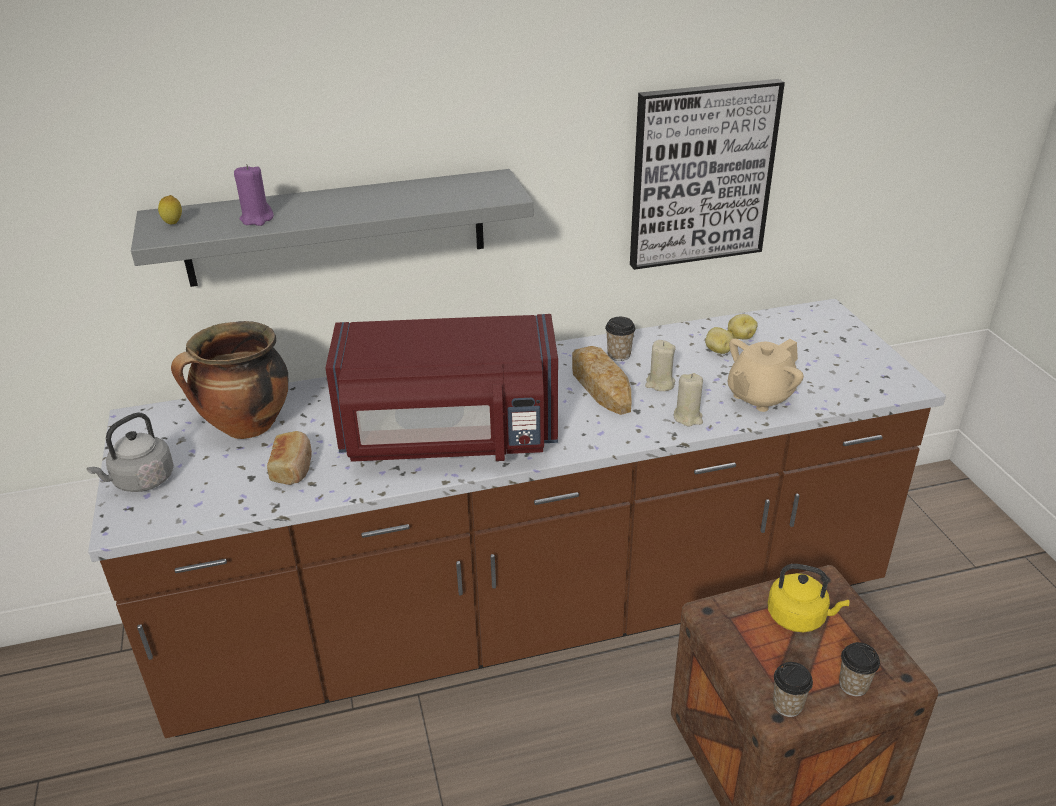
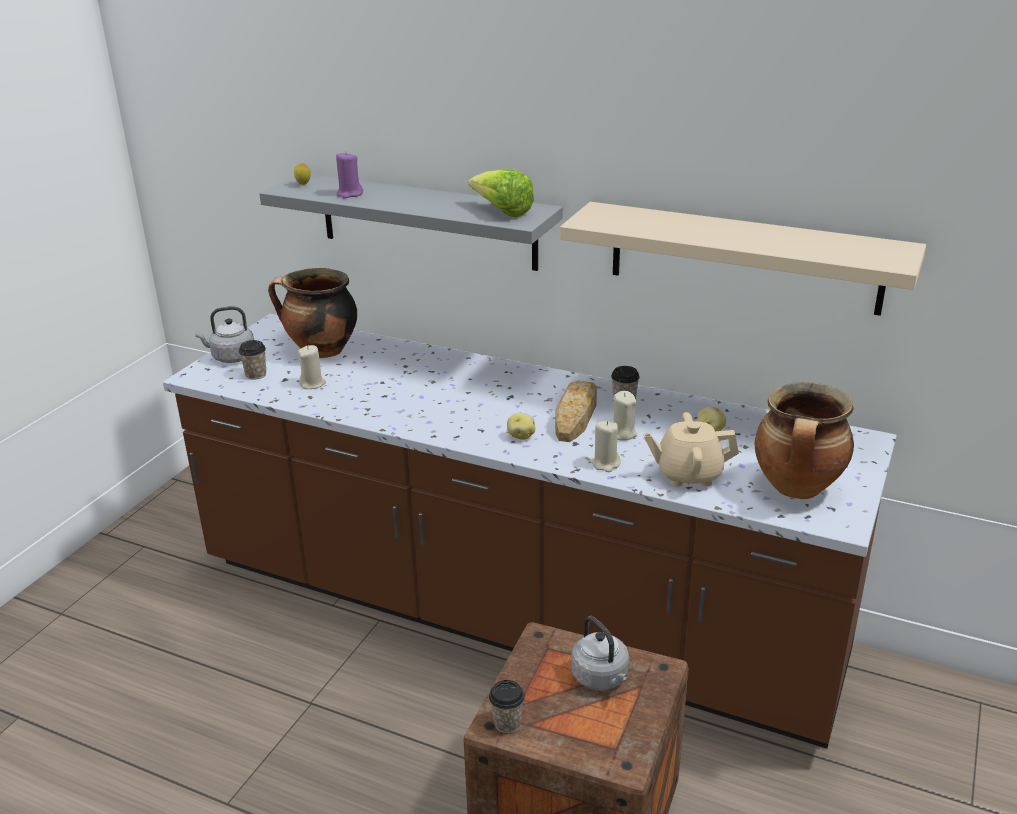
camera: 40 degrees right, 5 degrees down
bread [267,431,312,485] -> beige candle [298,345,326,389]
red microwave [325,314,558,462] -> none
picture [630,79,785,270] -> beige shelf [560,202,926,316]
potato [728,314,758,339] -> potato moved to [507,413,535,440]
yellow kettle [768,564,849,632] -> grey kettle [571,616,629,690]
cup [839,642,880,696] -> cup moved to [239,340,266,380]
none -> lettuce [468,170,534,217]
none -> cooking pot [754,382,854,499]

